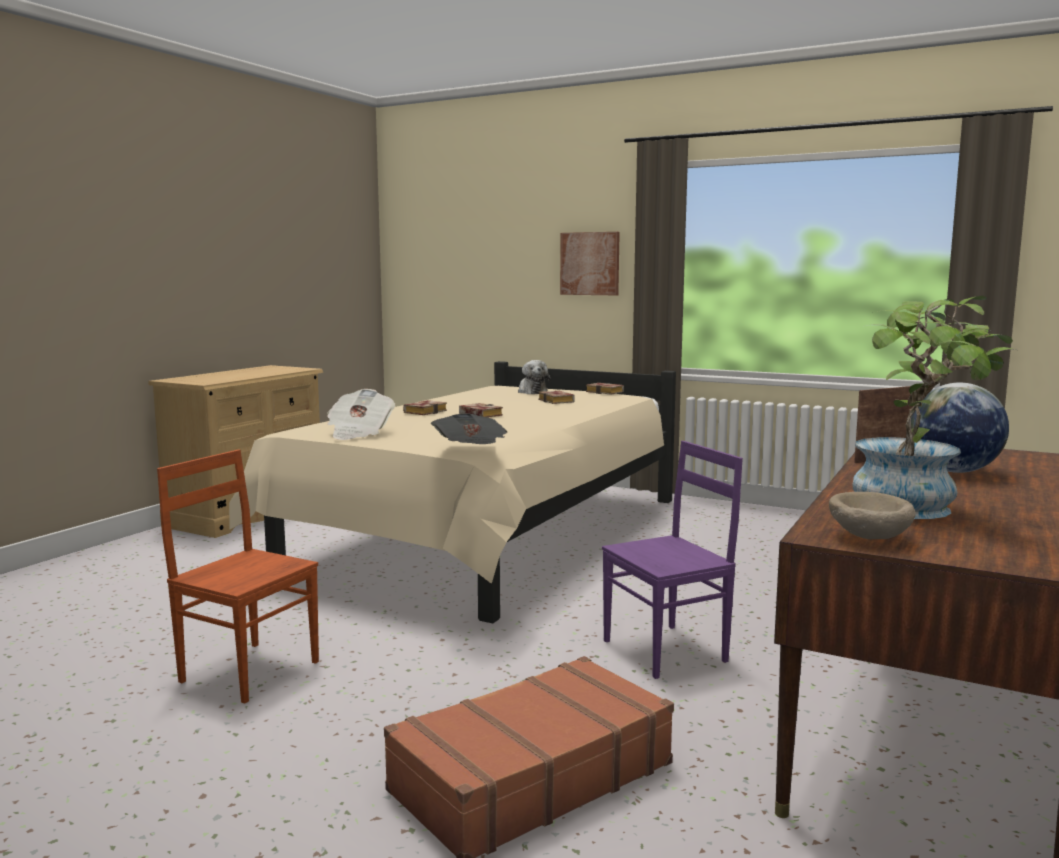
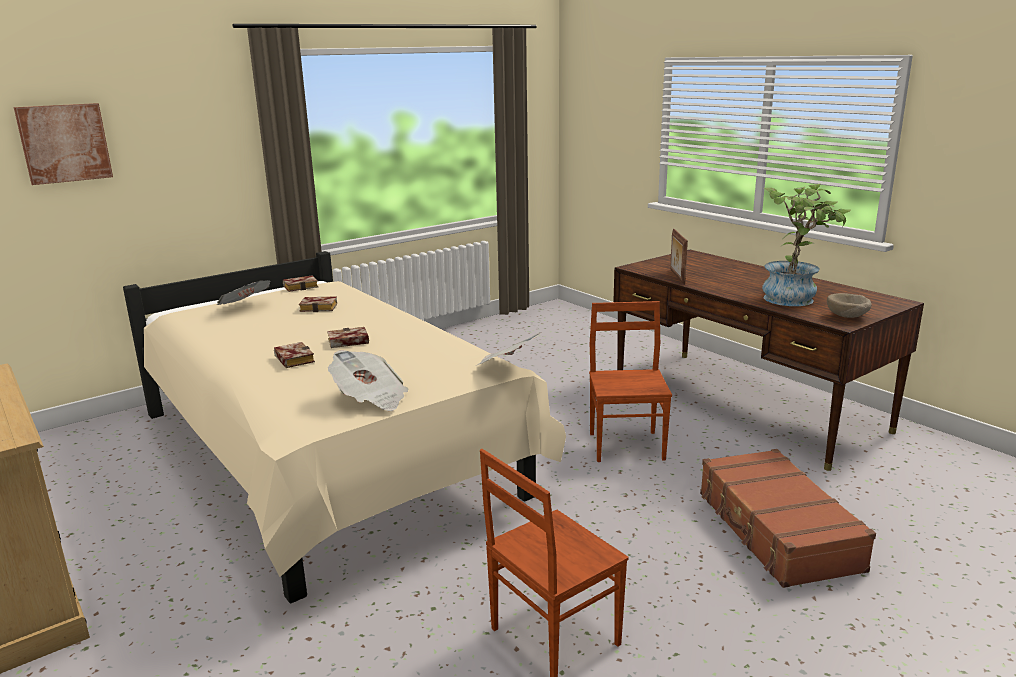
camera: 65 degrees left, 10 degrees up
plush toy [518,360,551,394] -> newspaper [217,280,270,305]
picture [560,232,620,295] -> picture moved to [14,103,113,185]
purple chair [602,441,743,679] -> brown chair [589,301,672,462]
globe [911,383,1009,473] -> none

